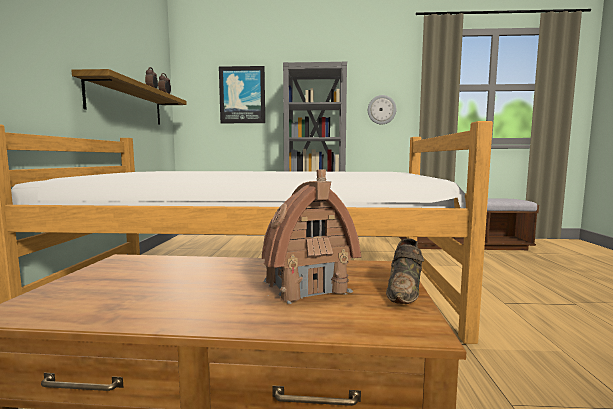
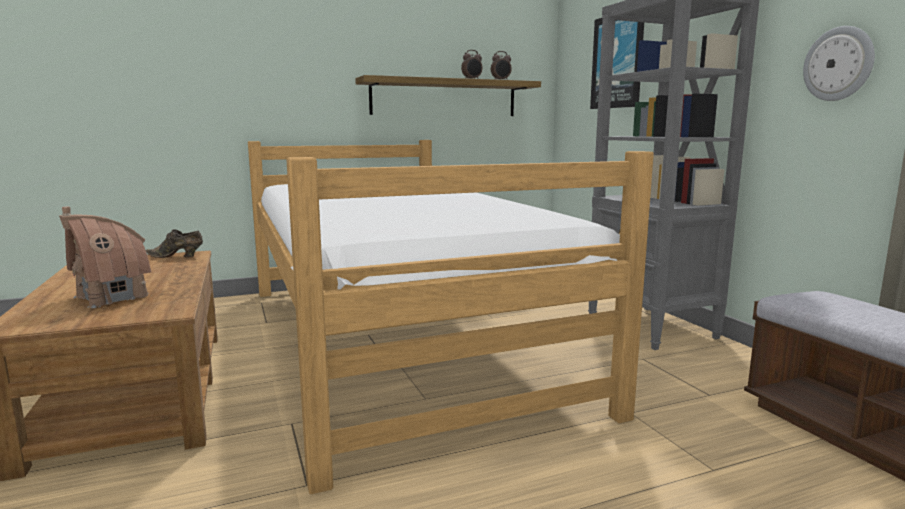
camera: 65 degrees right, 5 degrees up
brown shoe [386,238,424,304] -> brown shoe moved to [146,229,203,258]

